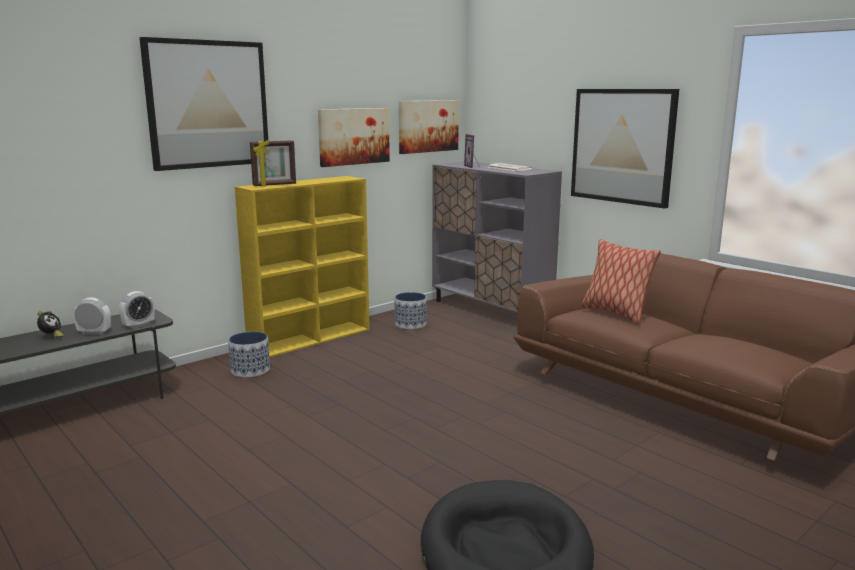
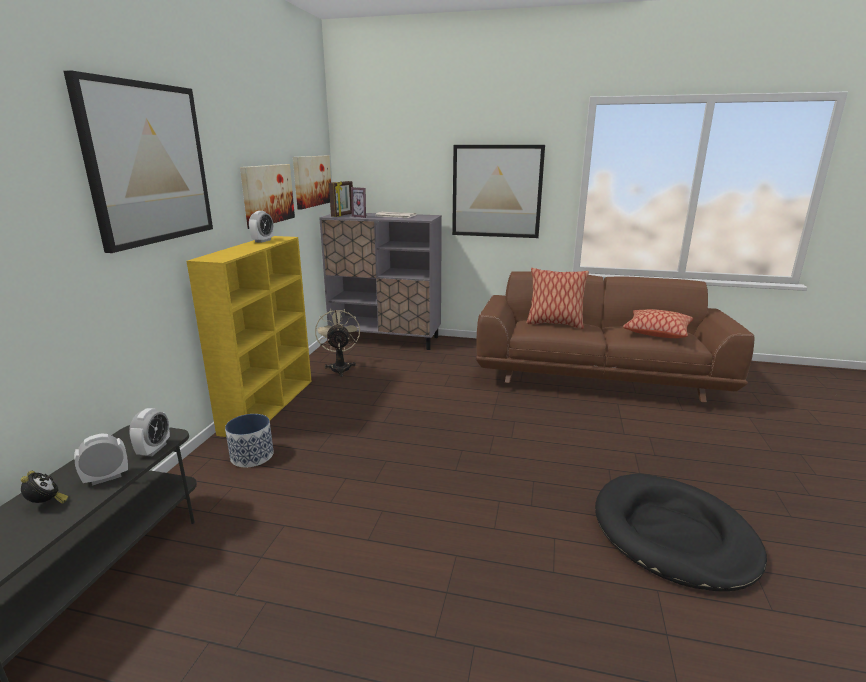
camera: 35 degrees left, 5 degrees up
picture frame [250,140,296,186] -> picture frame moved to [329,181,353,217]
planter [394,292,427,329] -> beige fan [315,309,360,377]
none -> alarm clock [249,211,274,243]
none -> pillow [623,309,693,338]

